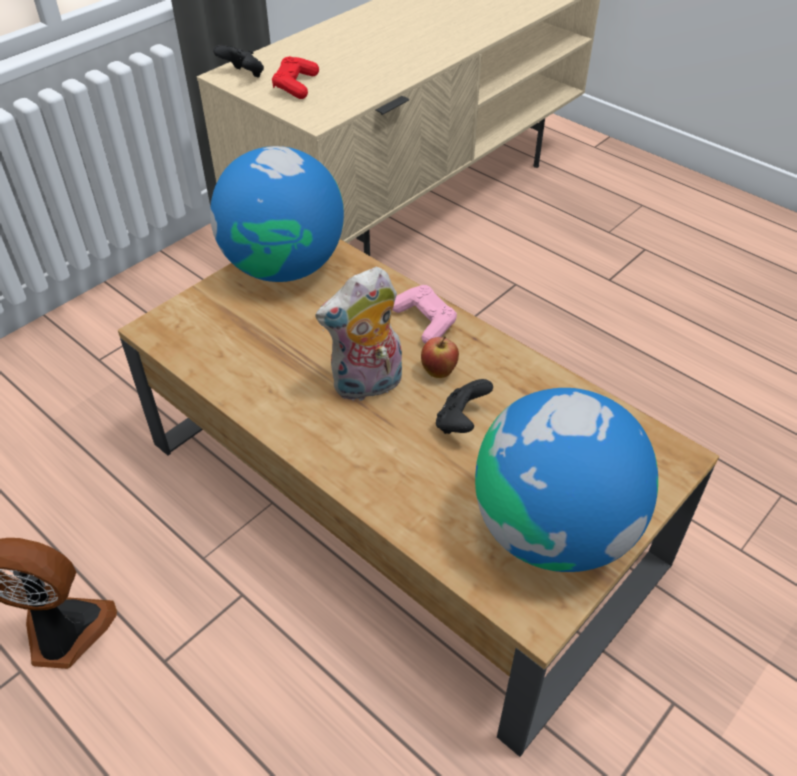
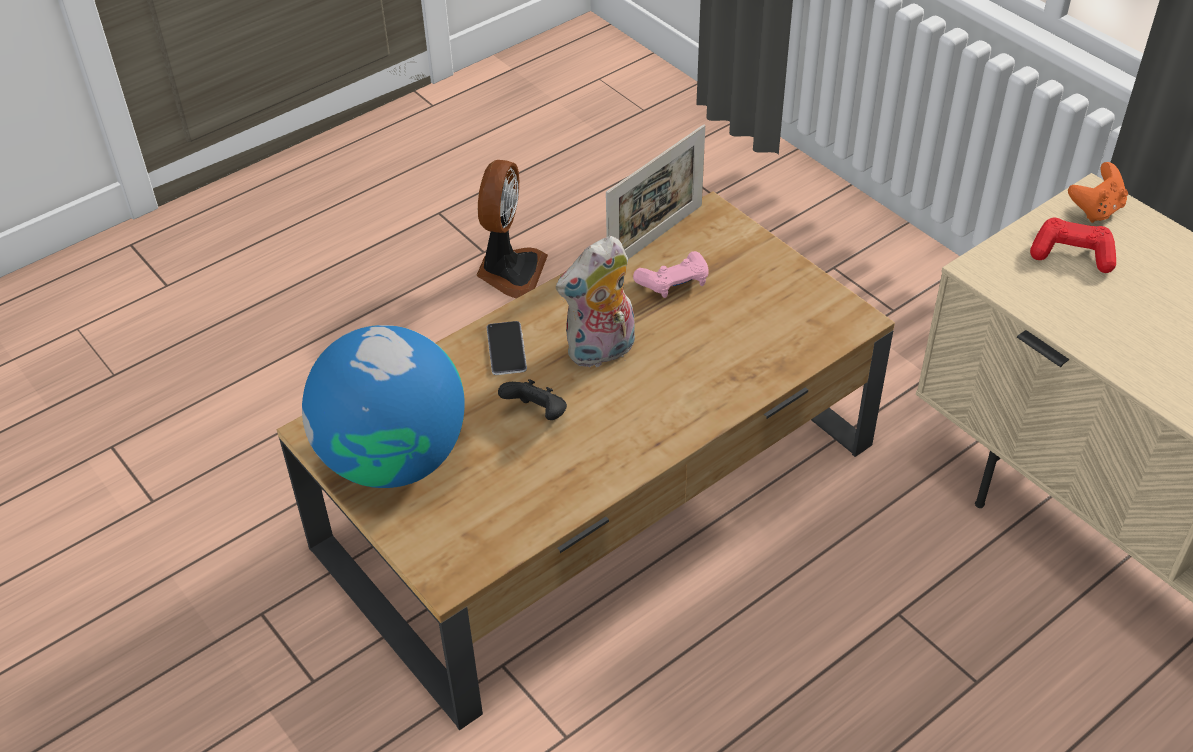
camera: 100 degrees right, 0 degrees up
globe [210,146,344,282] -> none
black game controller [213,45,264,77] -> orange game controller [1068,162,1128,223]
plush toy [316,267,402,401] -> plush toy turned 105 degrees counterclockwise [556,236,635,367]
pink game controller [392,285,457,344] -> pink game controller moved to [633,251,709,298]
apple [421,336,459,378] -> none
none -> phone [487,321,527,375]
none -> picture frame [606,124,705,259]

